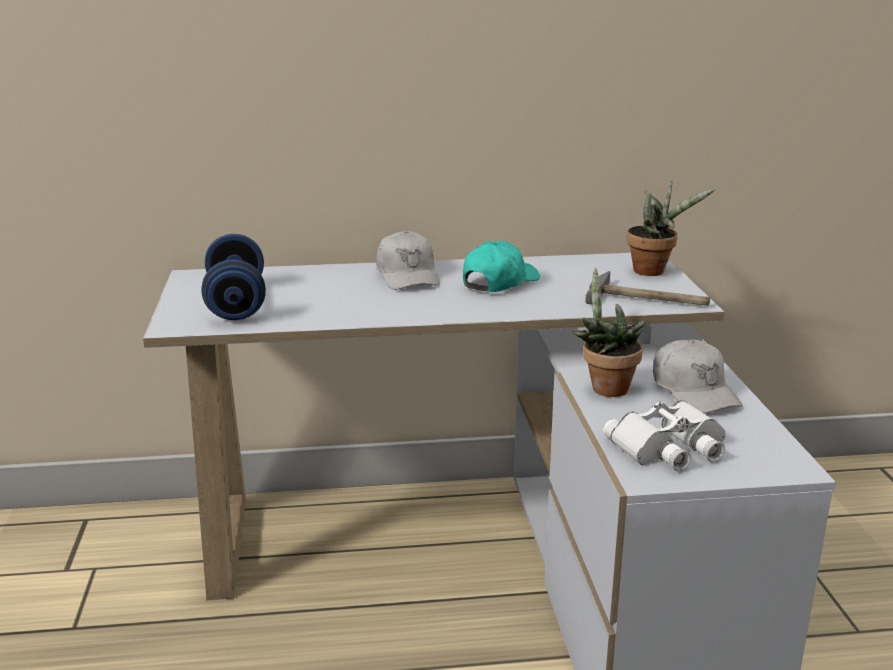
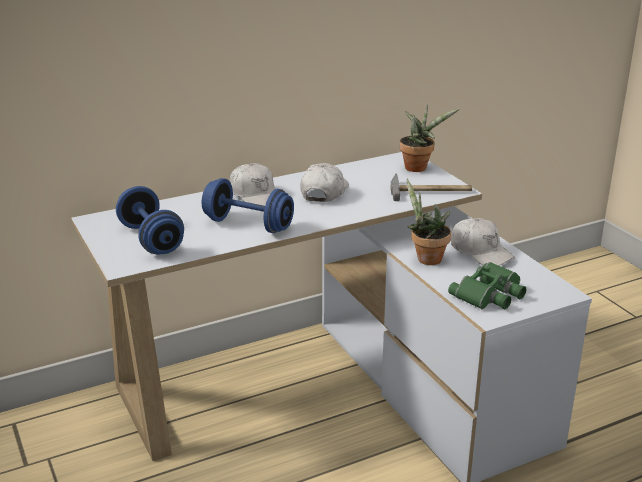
camera: 20 degrees left, 5 degrees up
turquoise cap [463,241,540,292] -> white cap [300,163,349,202]
white binoculars [603,400,726,471] -> green binoculars [448,262,526,310]
none -> blue dumbbell [202,178,294,233]

